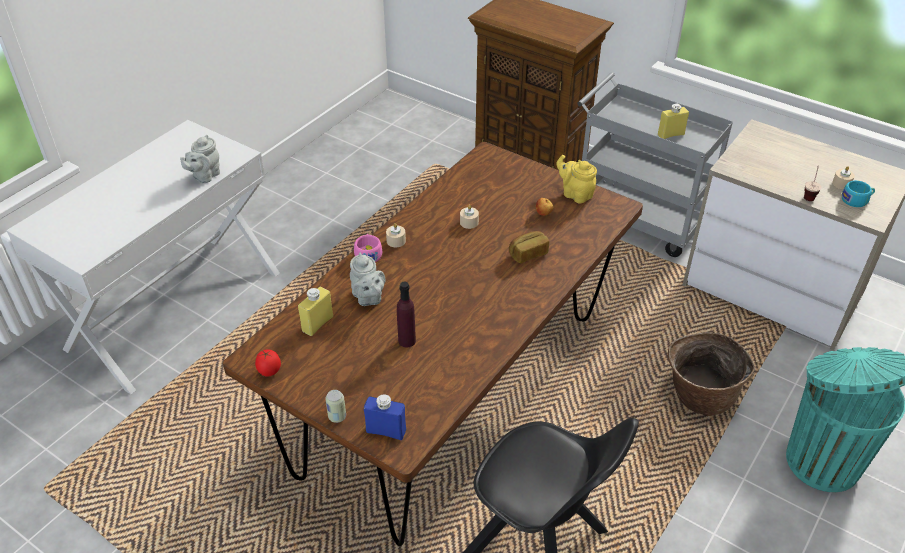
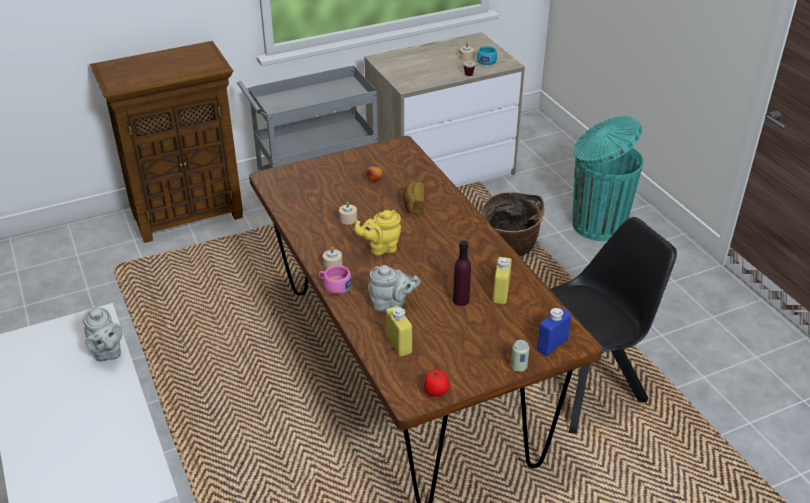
camera: 60 degrees left, 5 degrees down
yellow teapot [556,155,597,203] -> yellow teapot moved to [354,210,401,255]
yellow bottle [658,104,689,139] -> yellow bottle moved to [493,257,512,304]

